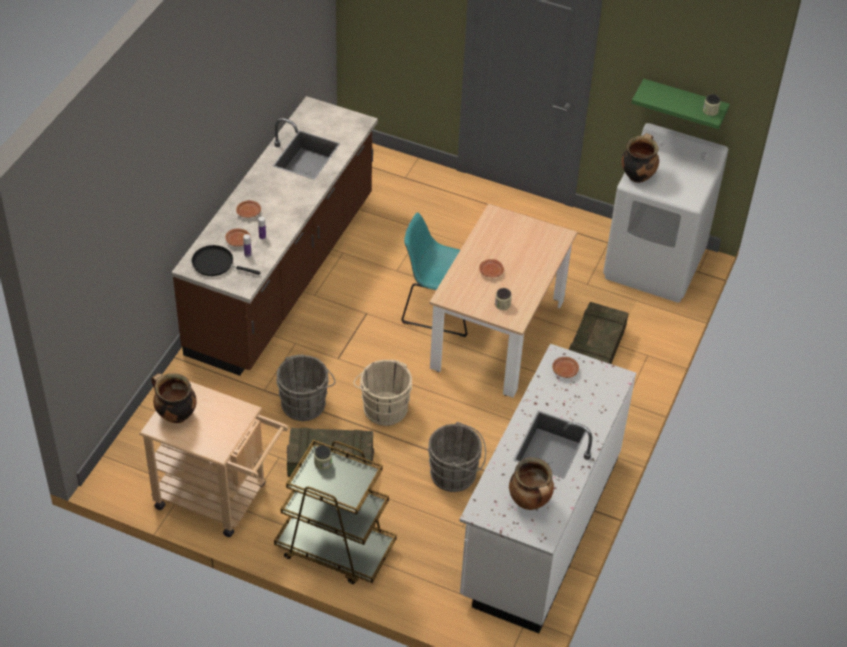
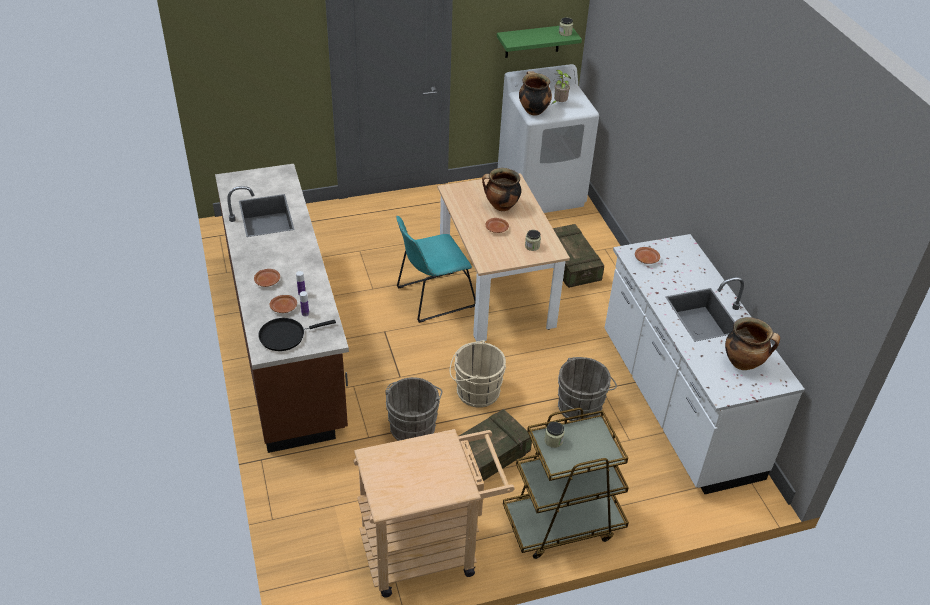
camera: 40 degrees left, 5 degrees down
cooking pot [152,373,197,423] -> cooking pot moved to [482,168,521,211]
none -> potted plant [552,70,571,104]

